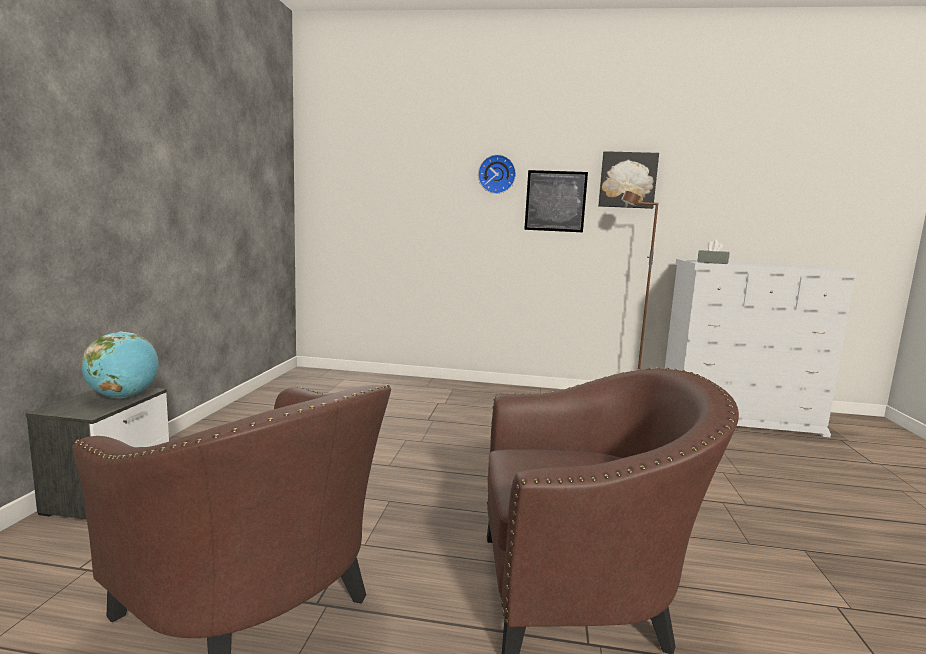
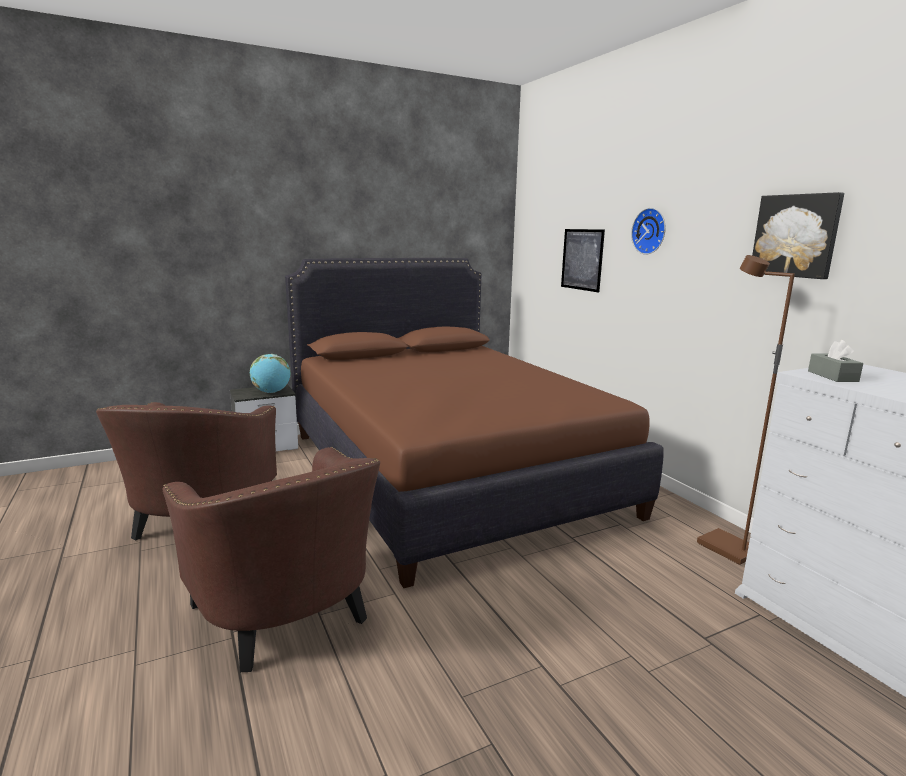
camera: 55 degrees right, 5 degrees up
picture [524,170,588,232] -> picture moved to [561,229,605,292]
none -> brown bed [285,258,664,588]

